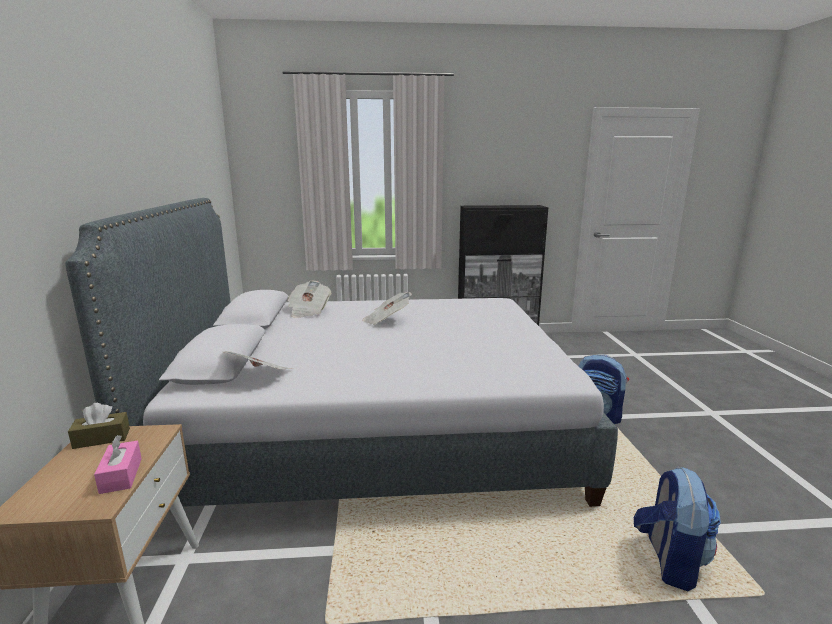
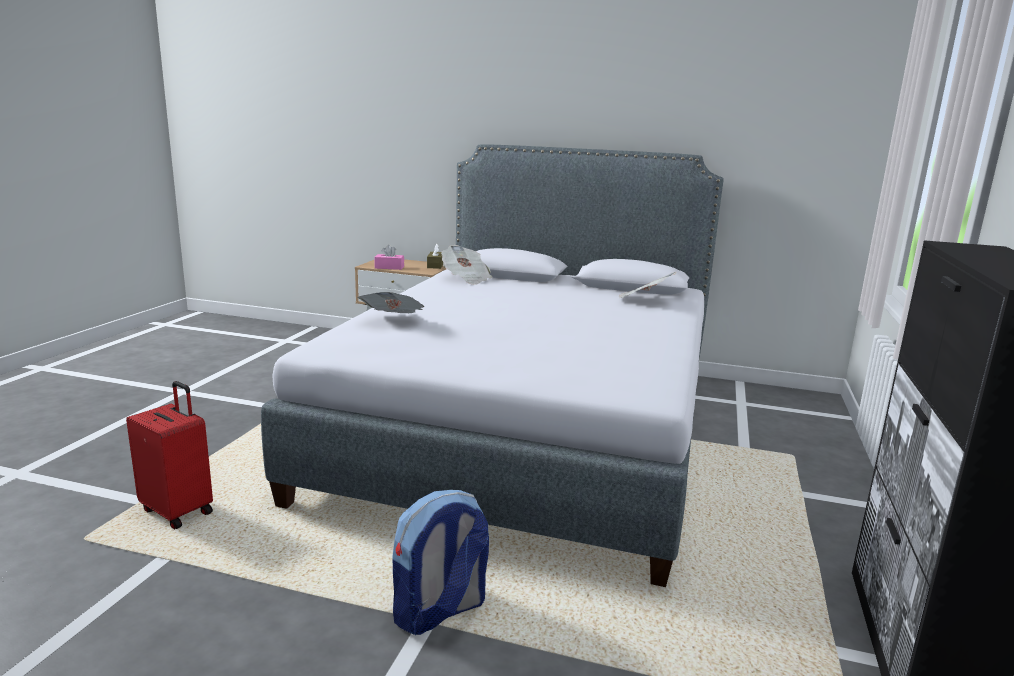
camera: 110 degrees right, 0 degrees up
newspaper [362,292,412,325] -> newspaper moved to [357,292,424,313]
backpack [634,466,721,591] -> red suitcase [126,381,213,529]

